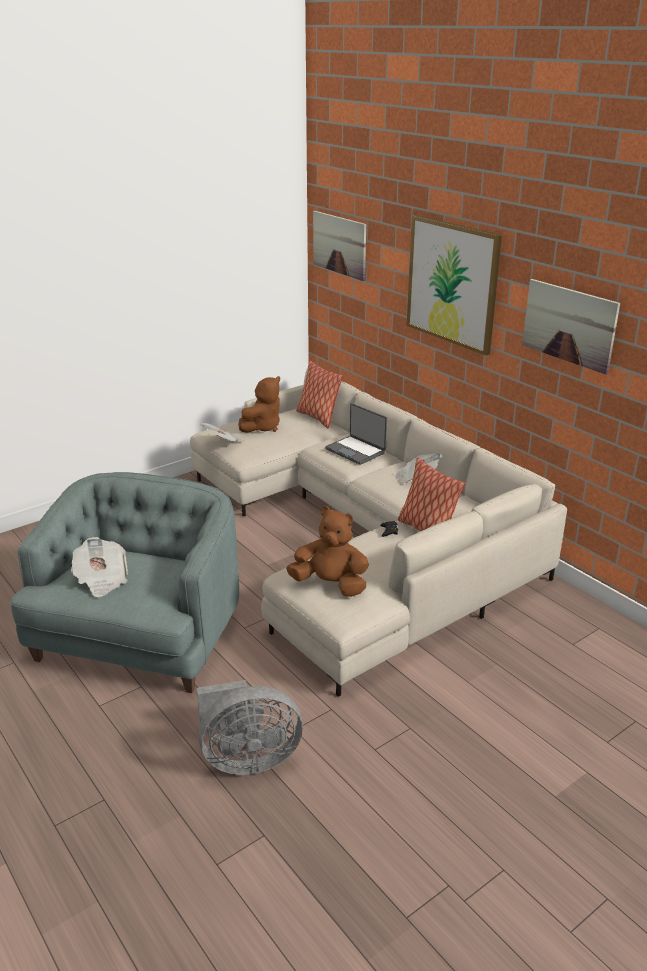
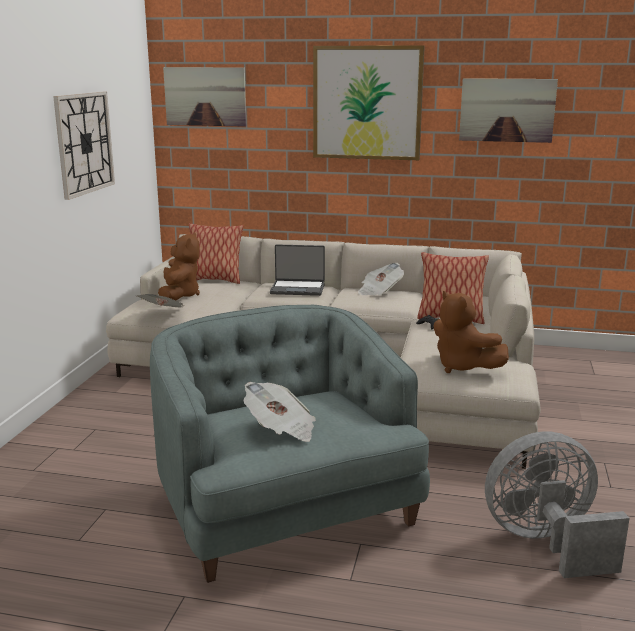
camera: 40 degrees left, 10 degrees down
grey fan [197,680,303,775] -> grey fan turned 135 degrees counterclockwise [485,431,630,578]
brown plush toy [286,507,369,597] -> brown plush toy turned 105 degrees counterclockwise [433,291,509,373]
none -> wall clock [53,91,115,200]

